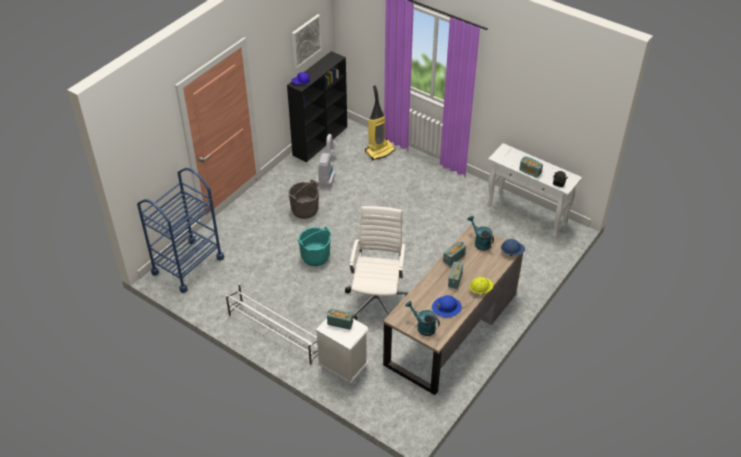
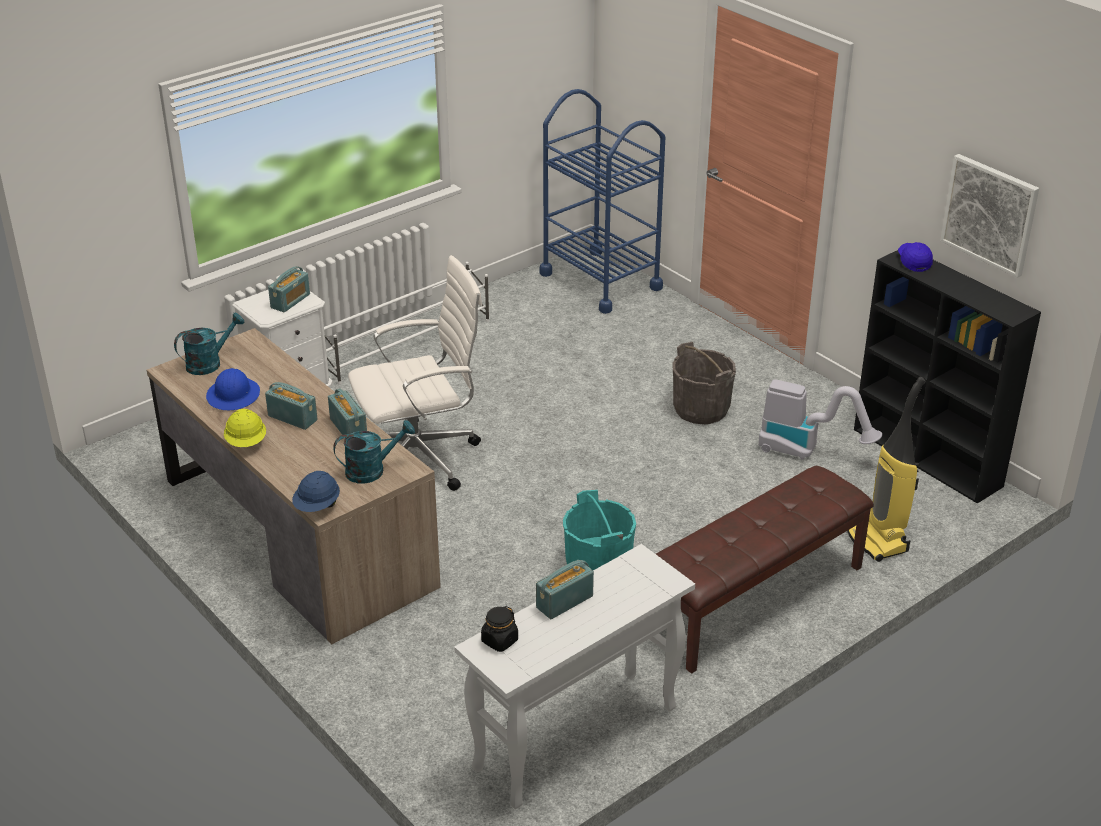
camera: 105 degrees right, 10 degrees down
turquoise bucket [298,226,331,266] -> turquoise bucket moved to [563,490,636,570]
white office chair [345,206,408,320] -> white office chair turned 45 degrees counterclockwise [348,255,482,491]
none -> brown bench [656,466,874,674]

